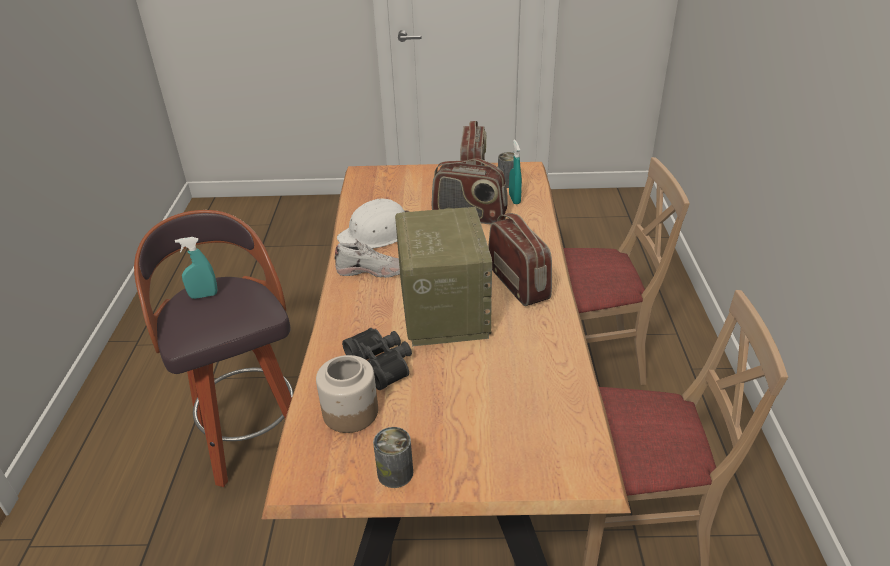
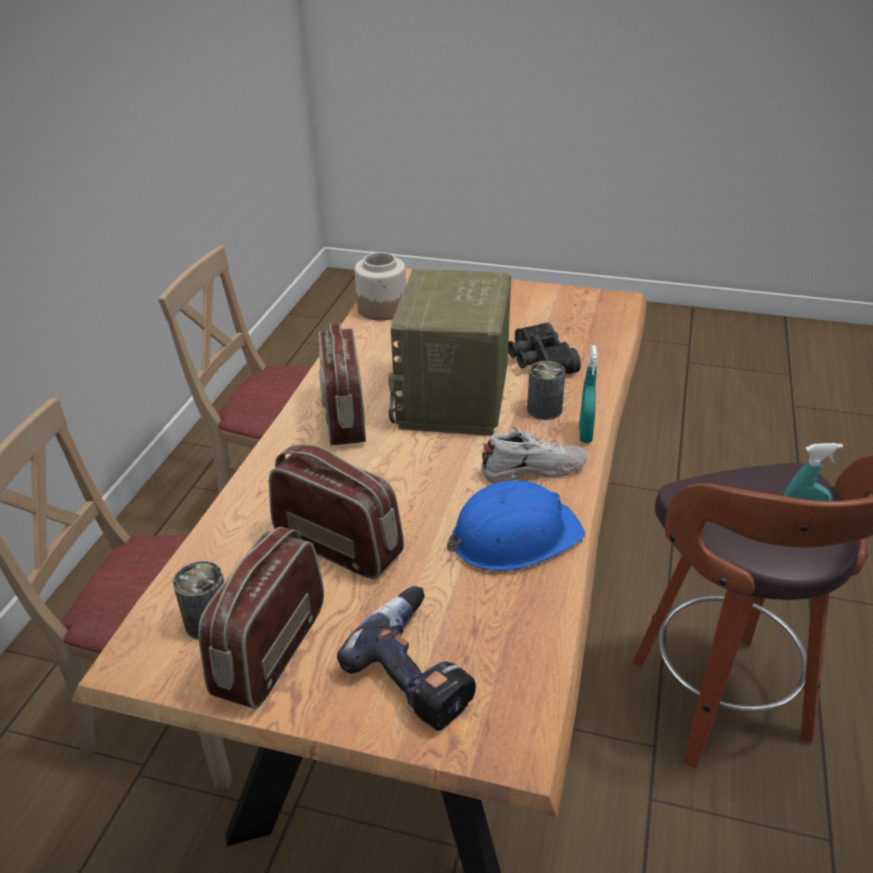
camera: 165 degrees left, 0 degrees up
jar [316,355,378,433] -> jar moved to [354,252,407,321]
white shoe [334,239,400,278] -> white shoe turned 150 degrees clockwise [481,425,587,484]
white hard hat [337,199,409,249] -> blue hard hat [447,481,585,571]
can [373,427,413,488] -> can moved to [527,361,565,420]
turquoise spray bottle [509,140,522,204] -> turquoise spray bottle moved to [579,345,598,443]
none -> power drill [337,586,476,731]

